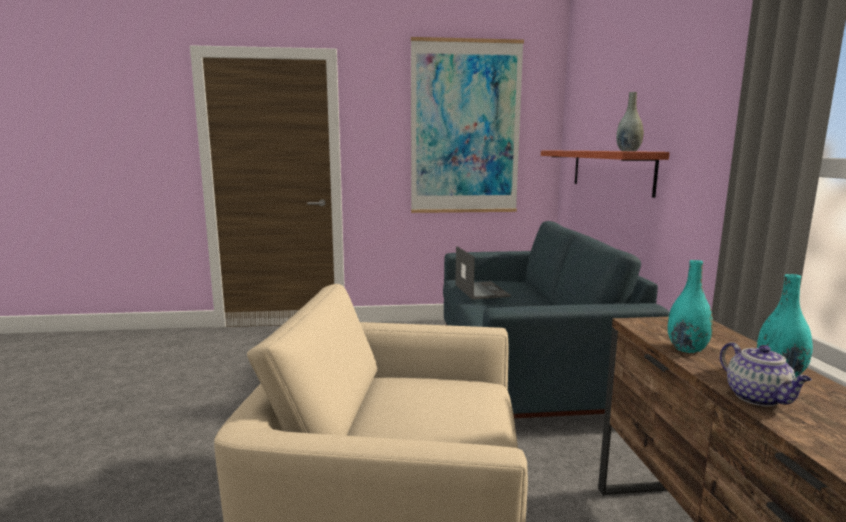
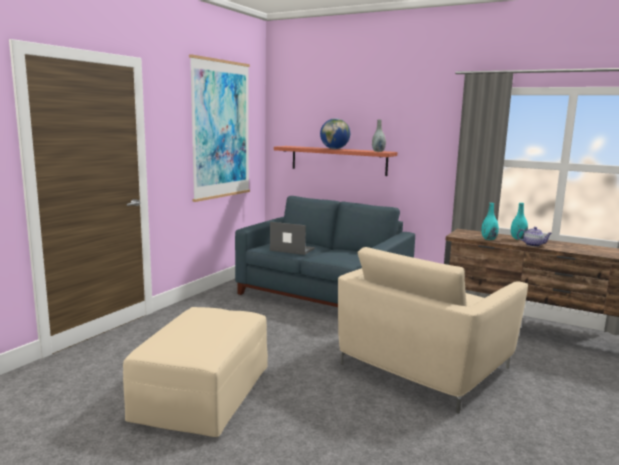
camera: 55 degrees left, 0 degrees up
none -> beige ottoman [123,307,268,437]
none -> globe [320,118,350,149]

